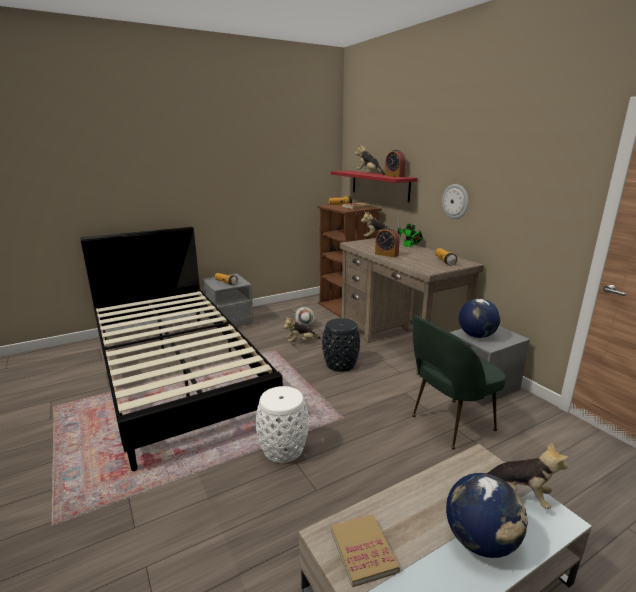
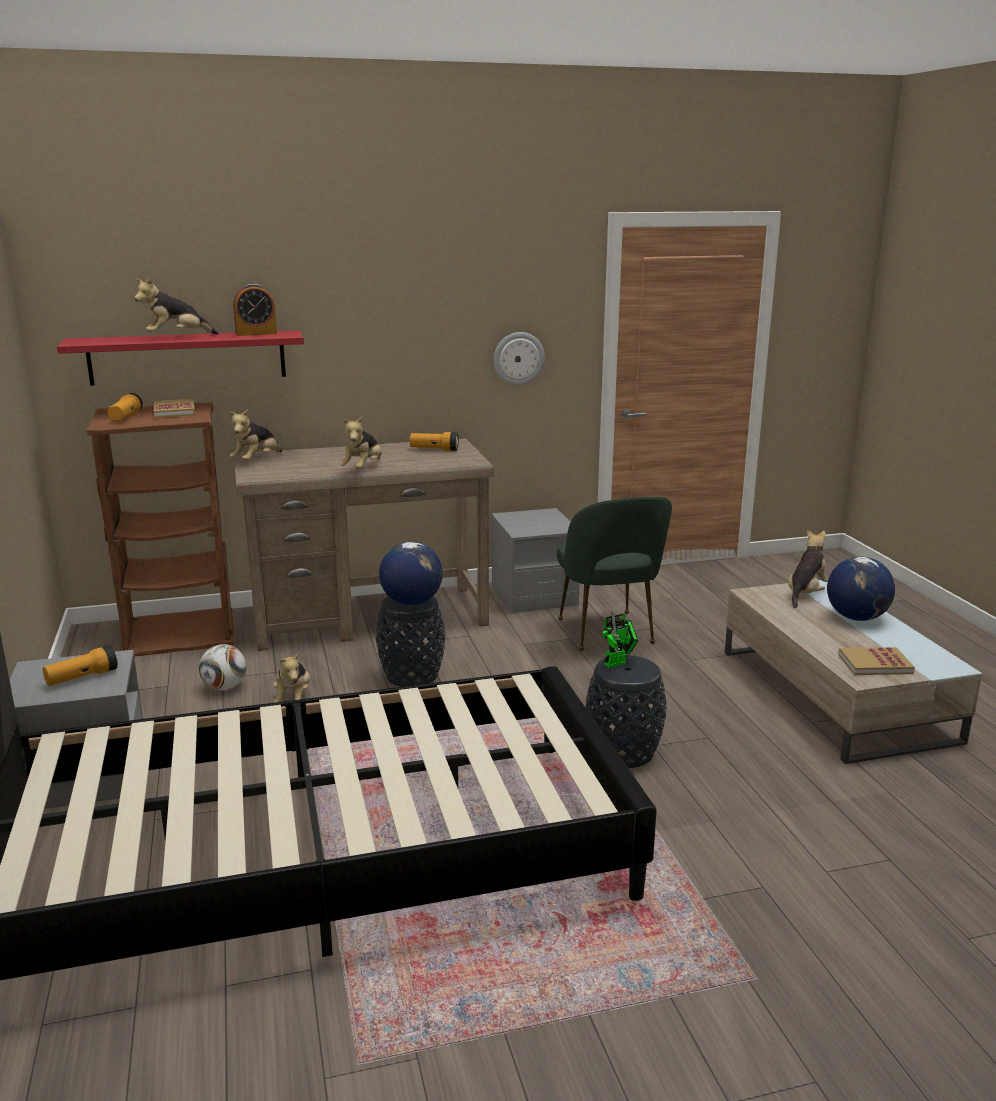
camera: 75 degrees left, 0 degrees up
white stool [256,386,309,463] -> black stool [586,655,666,768]
alarm clock [375,227,400,257] -> plush toy [339,417,382,469]
toy robot [396,216,423,247] -> toy robot moved to [603,610,638,668]
wall clock [442,184,469,219] -> wall clock moved to [493,332,545,385]
globe [459,299,500,338] -> globe moved to [379,542,443,605]

